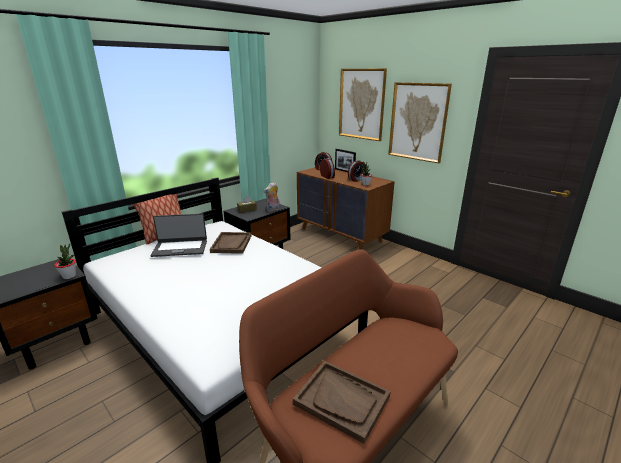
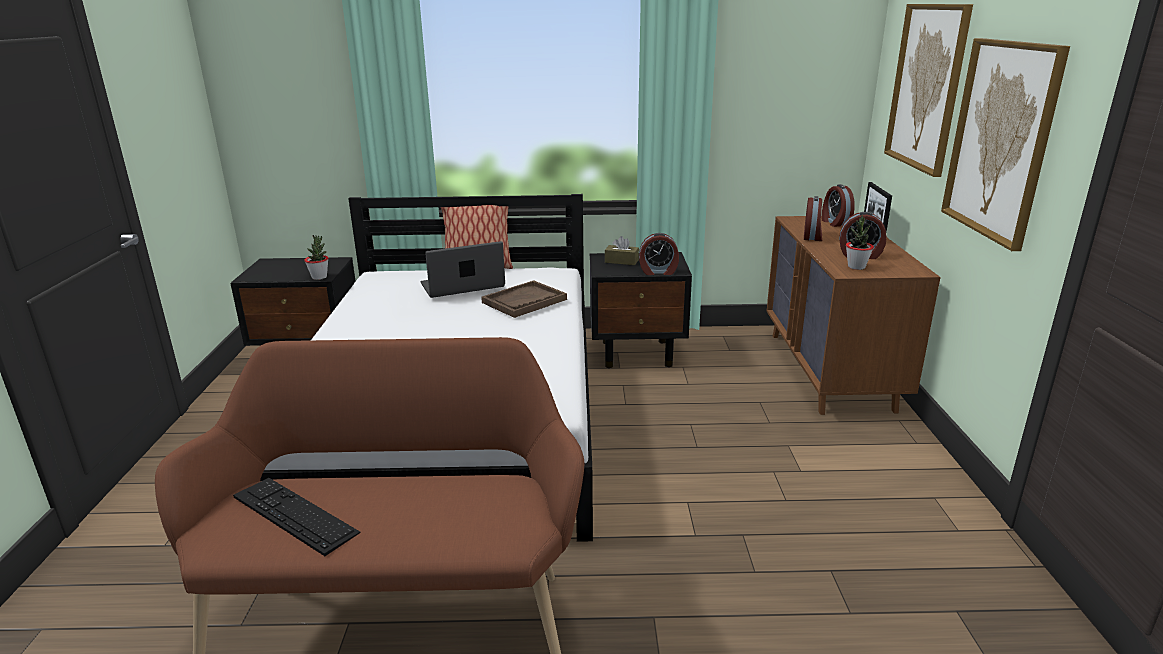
camera: 45 degrees right, 0 degrees up
laptop [151,214,207,257] -> laptop turned 120 degrees clockwise [421,241,505,298]
plush toy [264,182,280,211] -> alarm clock [639,233,679,275]
brown tray [293,361,391,444] -> keyboard [233,478,361,556]

